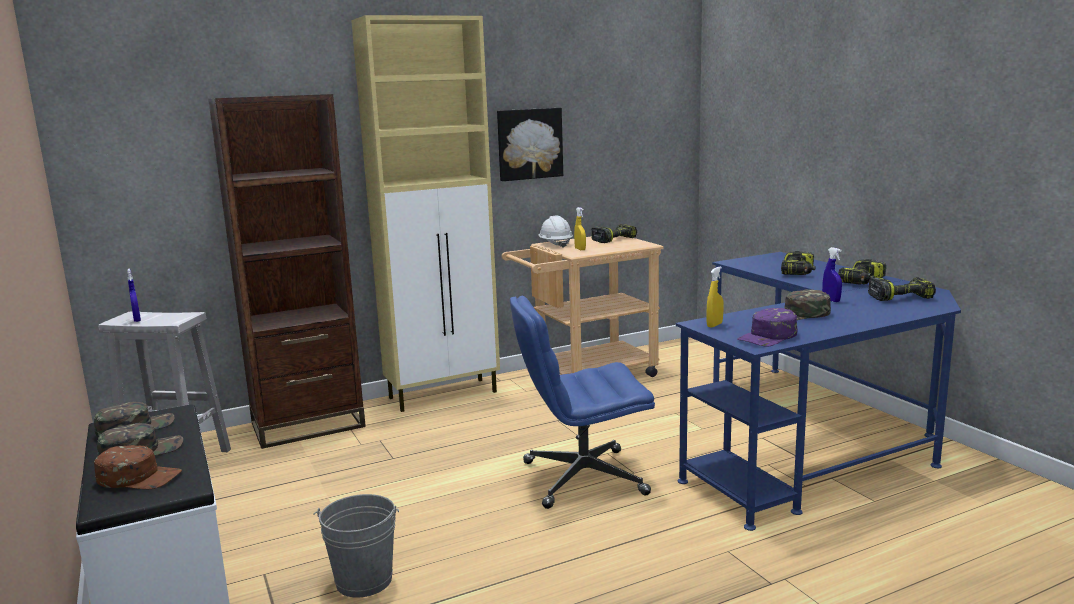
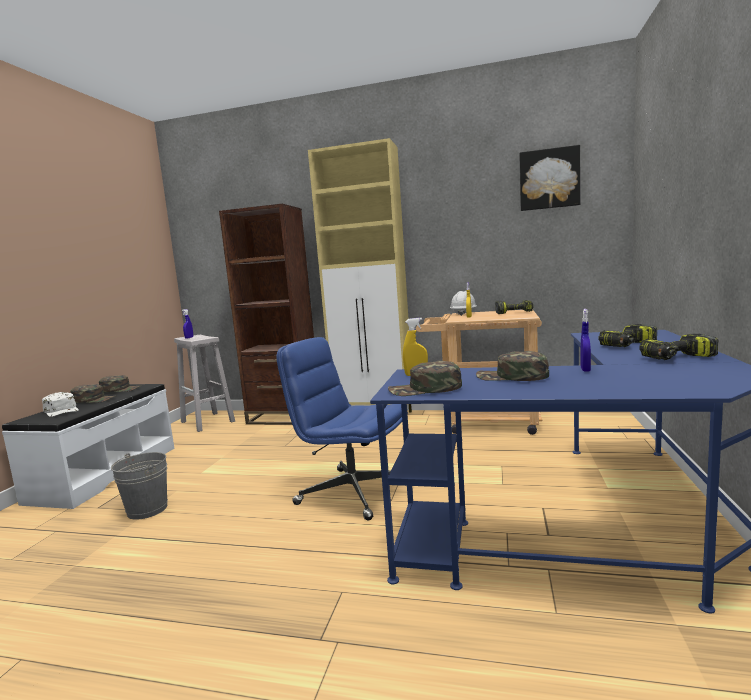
camera: 40 degrees right, 5 degrees down
brown cap [94,445,182,489] -> white cap [42,392,79,417]
picture [497,108,563,181] -> picture moved to [519,145,580,211]
purple cap [737,308,797,346] -> green cap [388,361,462,396]
power drill [868,277,936,301] -> none

